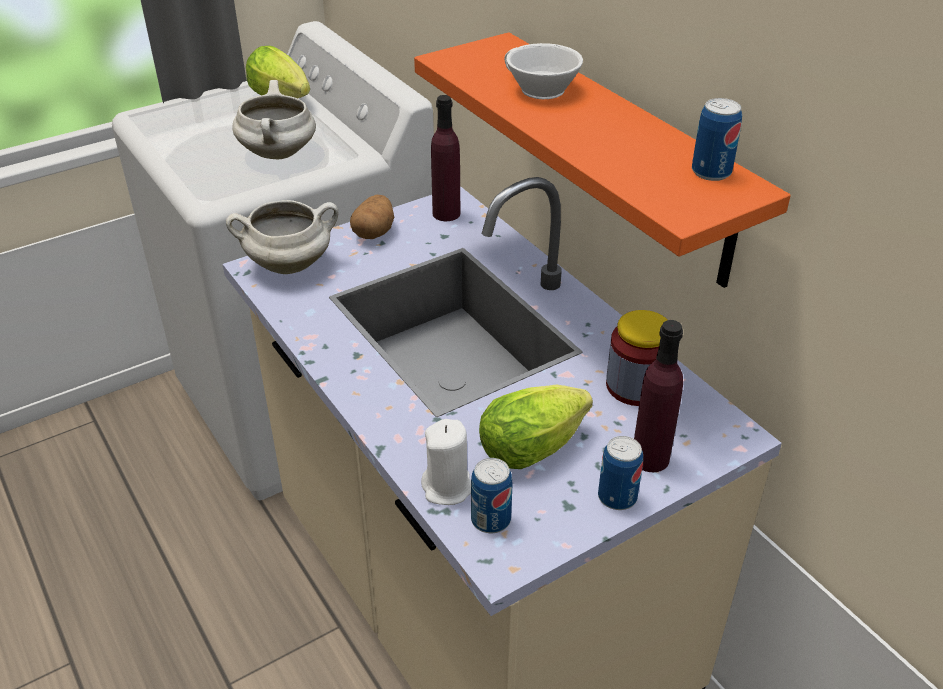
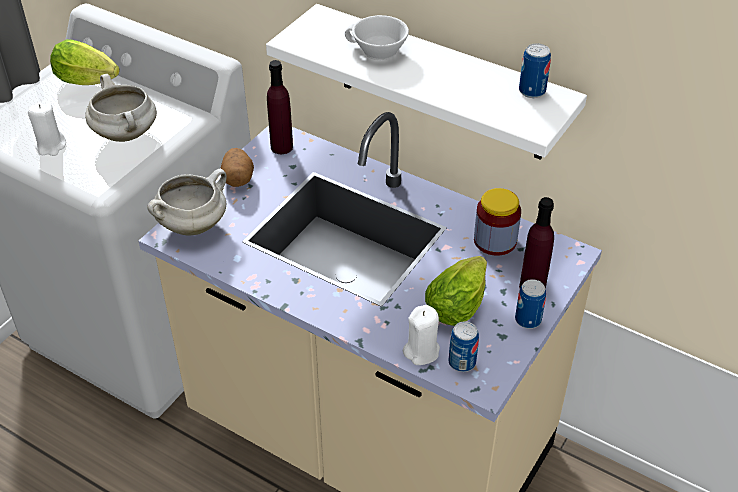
camera: 25 degrees left, 5 degrees up
orange shelf [414,32,791,288] -> white shelf [266,4,587,160]
none -> white candle [28,103,66,156]

